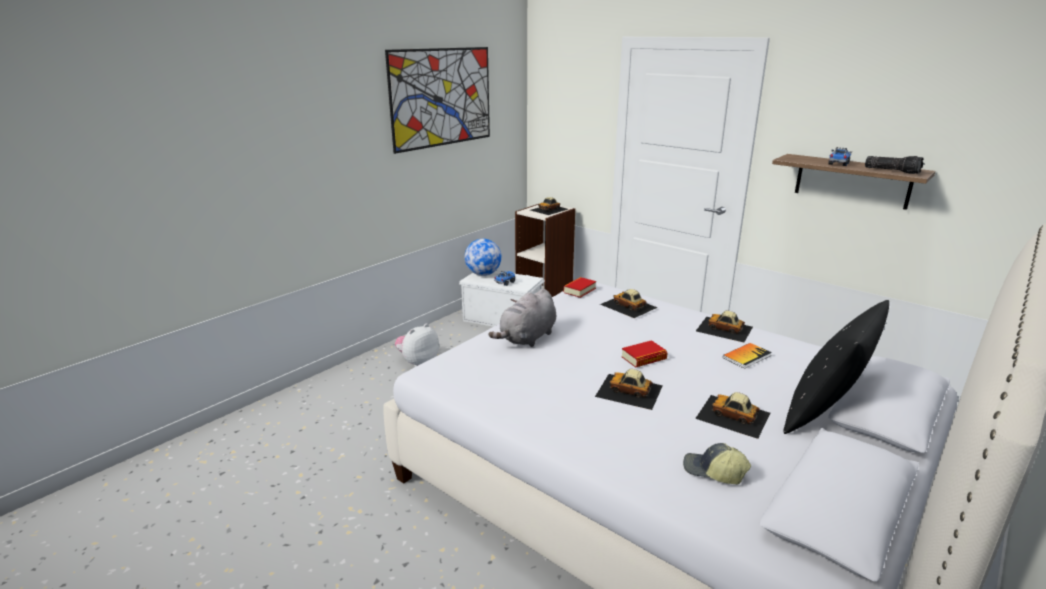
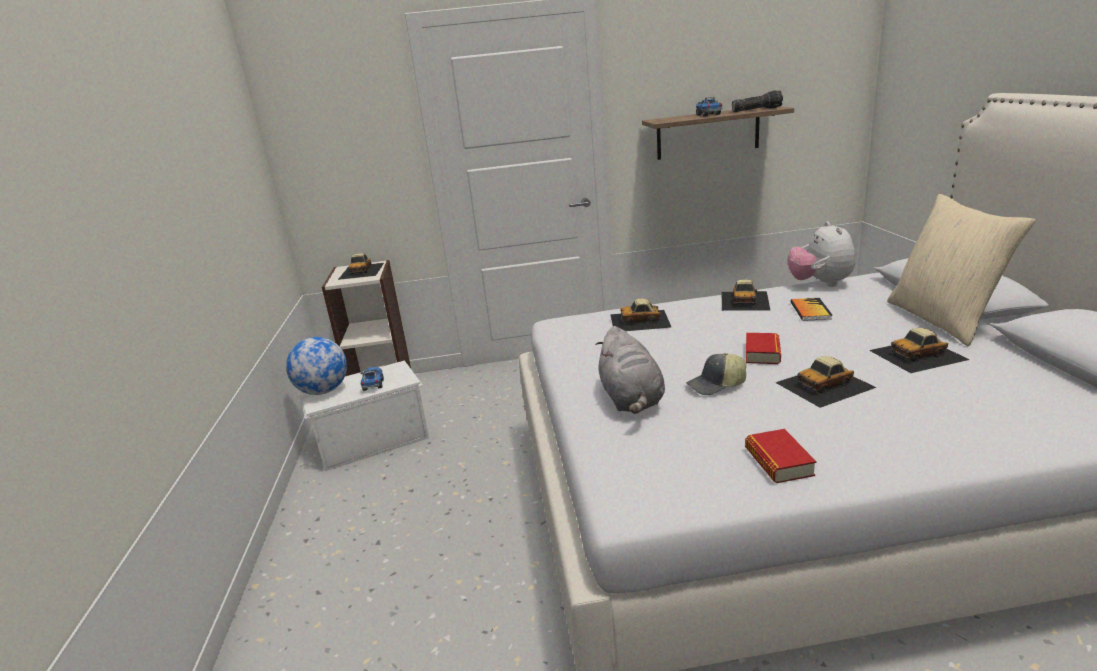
camera: 45 degrees left, 0 degrees up
picture [385,47,490,154] -> none
plush toy [395,323,439,367] -> plush toy moved to [787,221,855,287]
book [563,277,596,298] -> book moved to [745,429,816,483]
cap [683,443,751,484] -> cap moved to [686,353,746,395]
toy car [696,310,753,342] -> toy car turned 60 degrees counterclockwise [722,279,770,311]
black pillow [783,300,889,434] -> beige pillow [887,194,1035,346]

